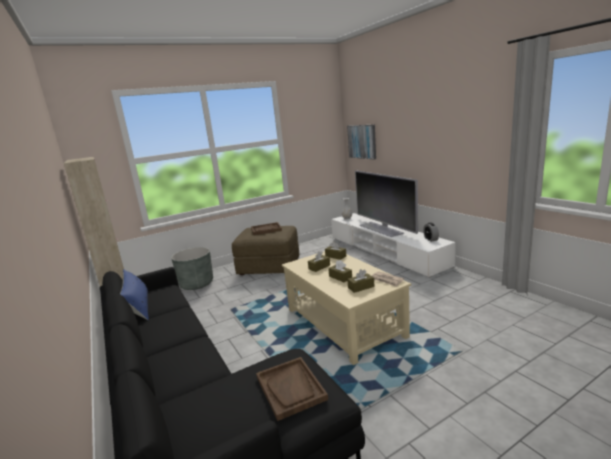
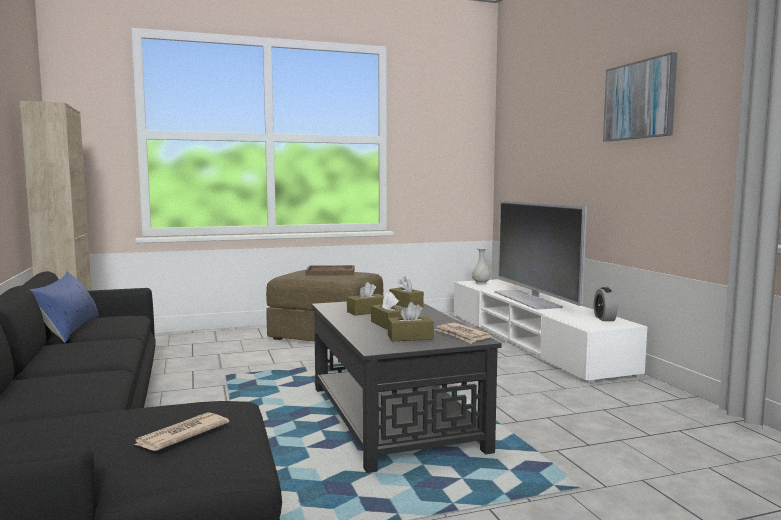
camera: 10 degrees right, 10 degrees down
grey planter [171,247,213,290] -> none
brown tray [256,357,328,421] -> newspaper [132,412,229,451]
beige coffee table [282,251,411,365] -> black coffee table [311,302,502,473]
picture [347,125,376,159] -> picture moved to [603,52,677,142]

